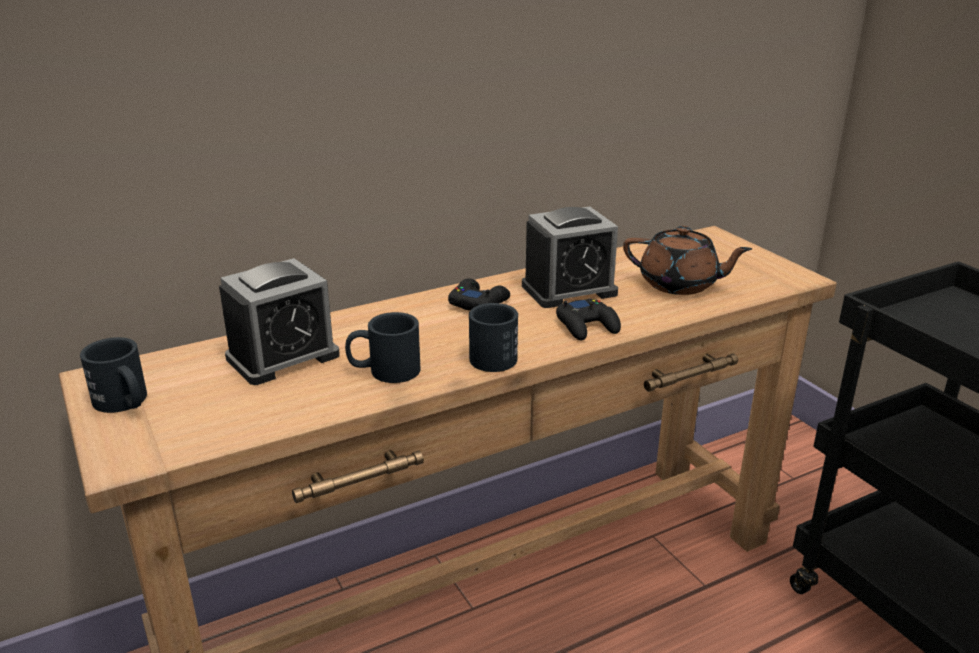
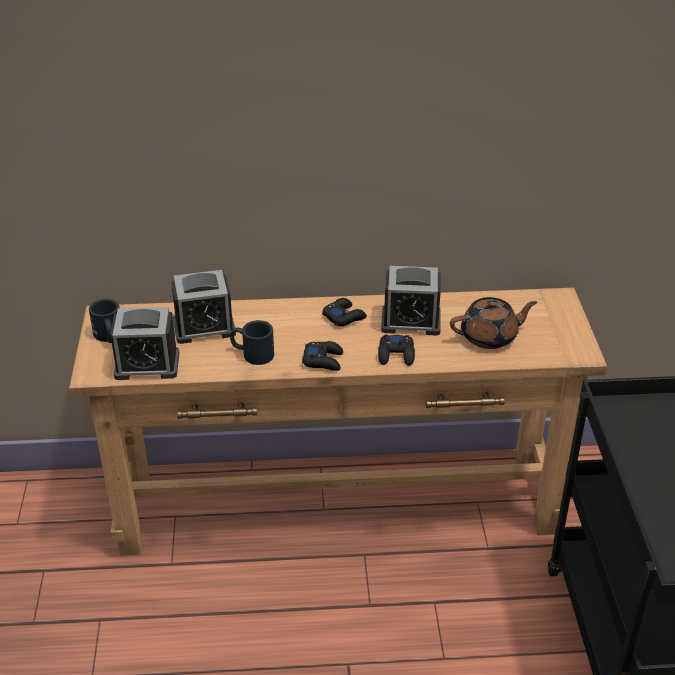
camera: 25 degrees right, 10 degrees up
black mug [469,303,518,372] -> black game controller [302,341,343,371]
brown teapot [623,226,752,295] -> brown teapot turned 60 degrees counterclockwise [450,297,537,349]
none -> alarm clock [110,307,179,380]

